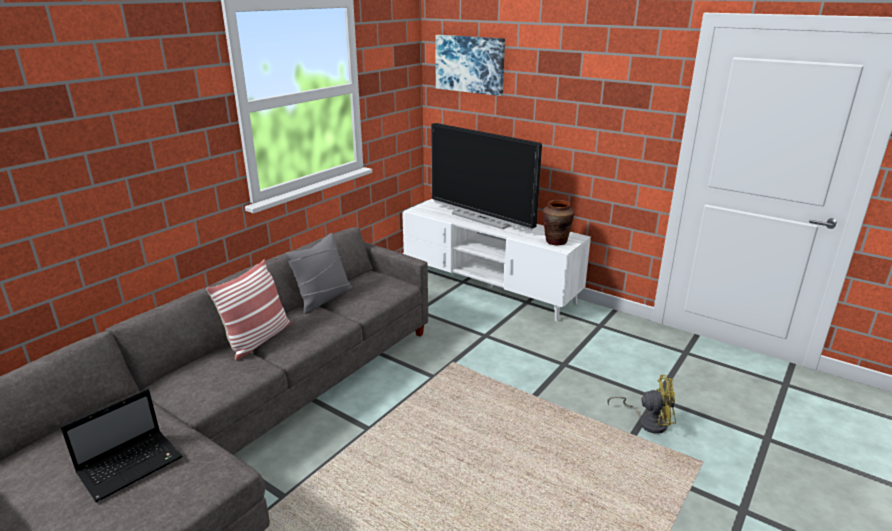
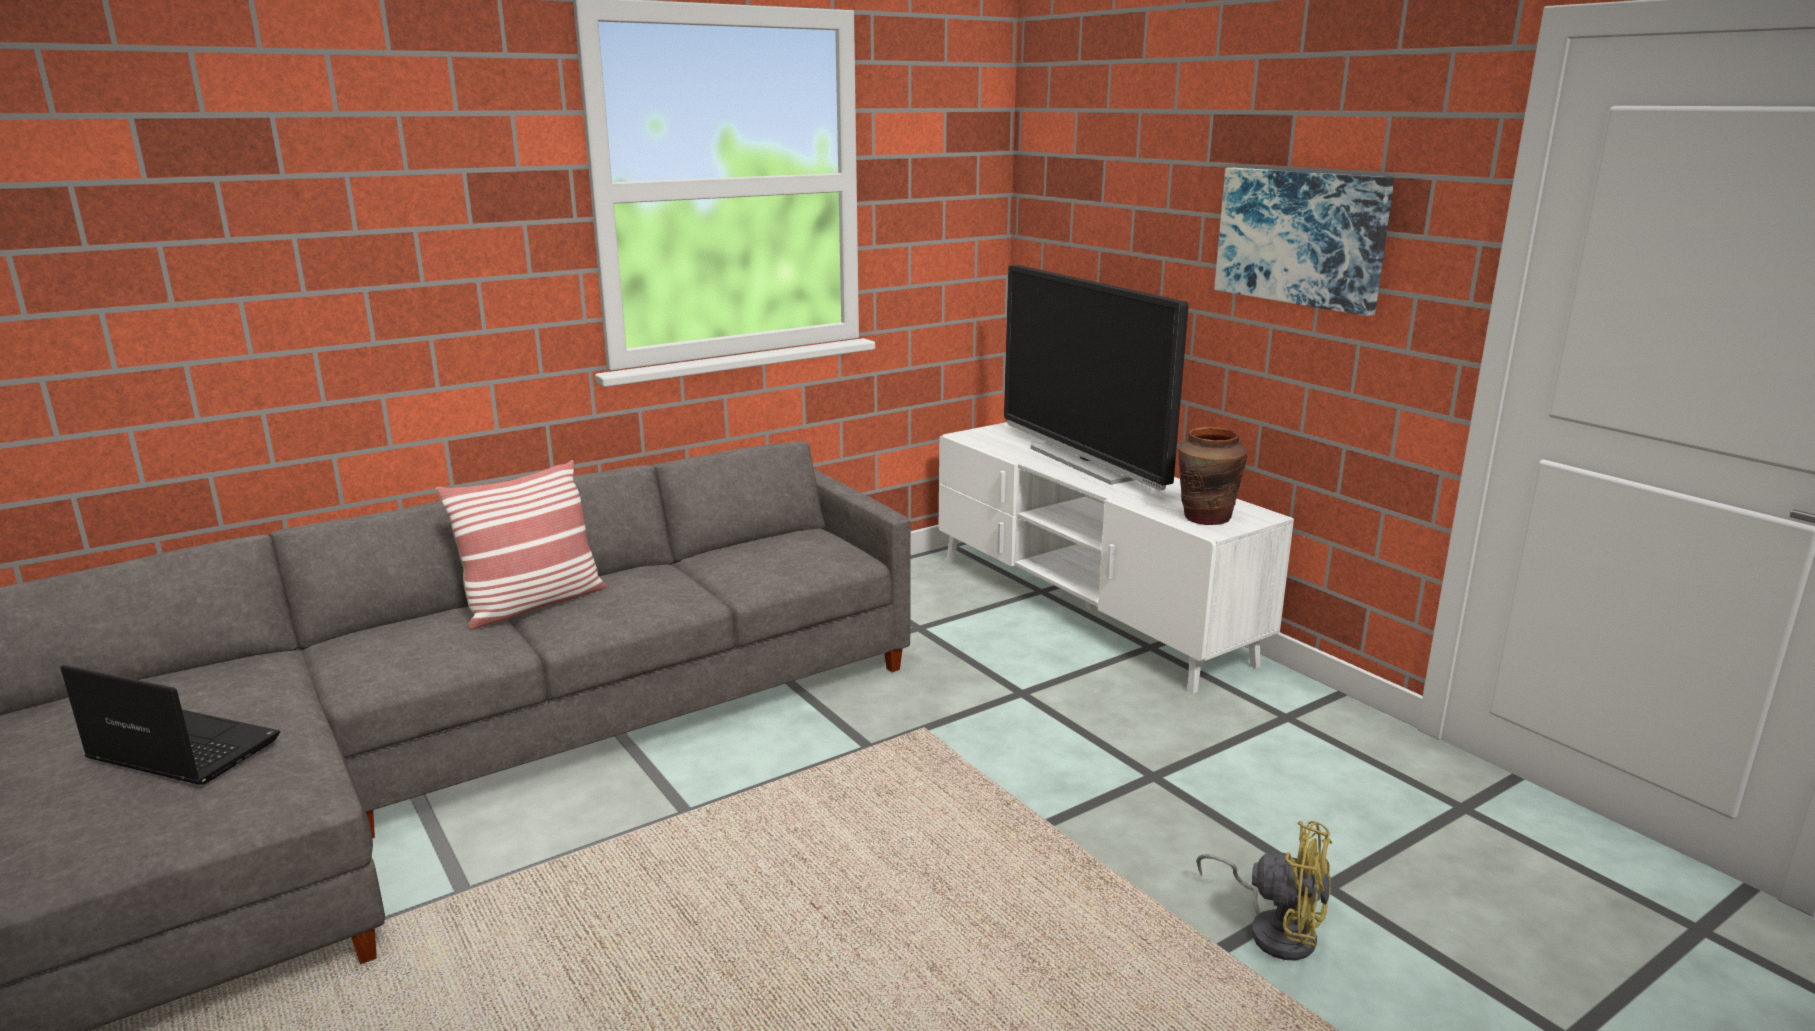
camera: 20 degrees right, 5 degrees down
laptop [61,389,182,502] -> laptop turned 135 degrees counterclockwise [60,665,280,785]
grey pillow [284,233,352,314] -> none
picture [435,35,505,96] -> picture moved to [1214,168,1394,316]

